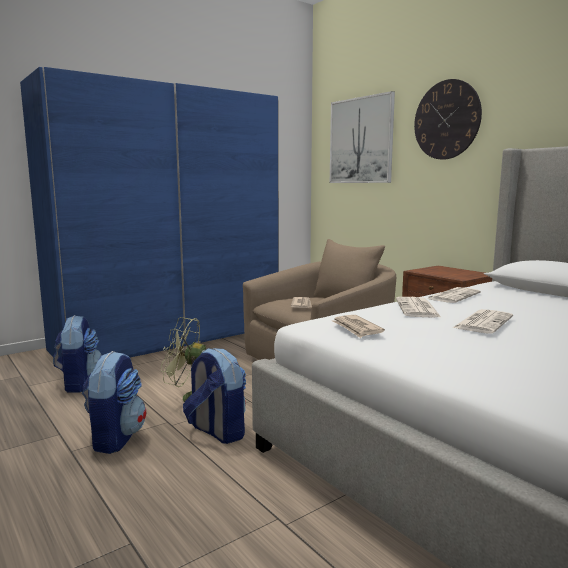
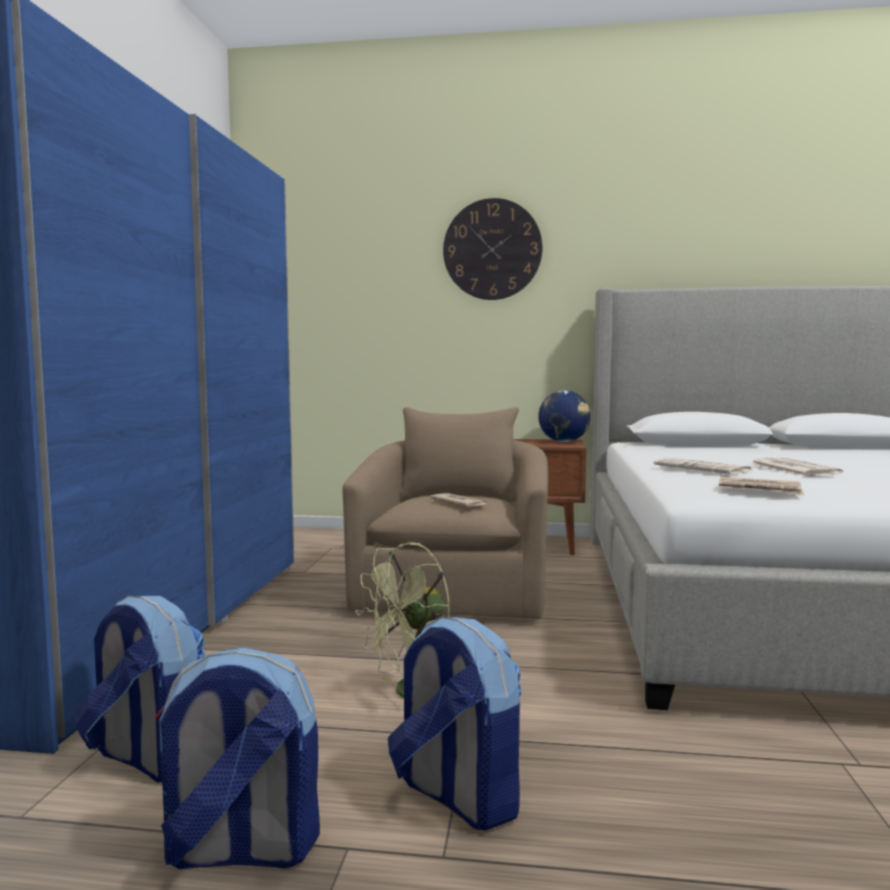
camera: 45 degrees left, 5 degrees down
backpack [183,348,246,444] -> backpack moved to [155,647,320,869]
picture [330,91,395,183] -> none
newspaper [427,287,481,303] -> none
none -> globe [538,391,591,442]

